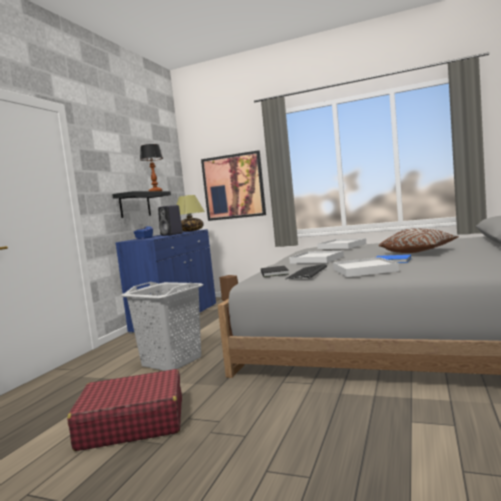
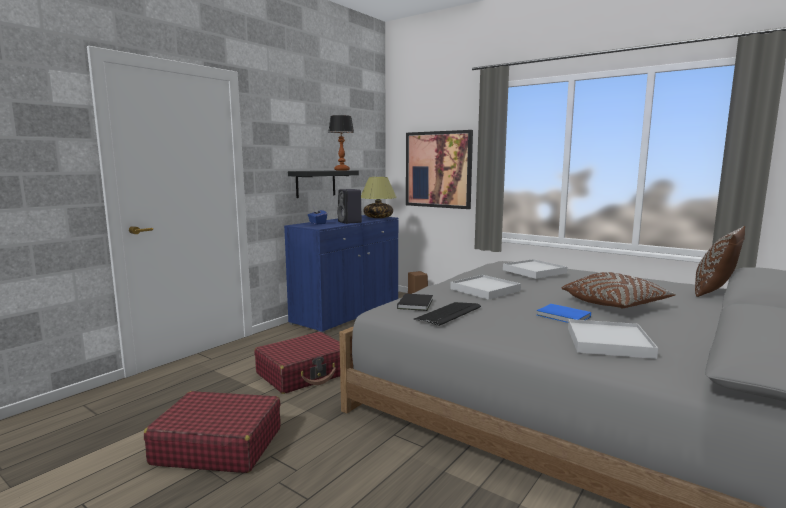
camera: 15 degrees right, 5 degrees up
grey laundry basket [121,282,203,371] -> red suitcase [254,332,340,394]
white tray [333,257,399,277] -> white tray moved to [568,319,658,359]
none -> brown pillow [695,226,745,297]

